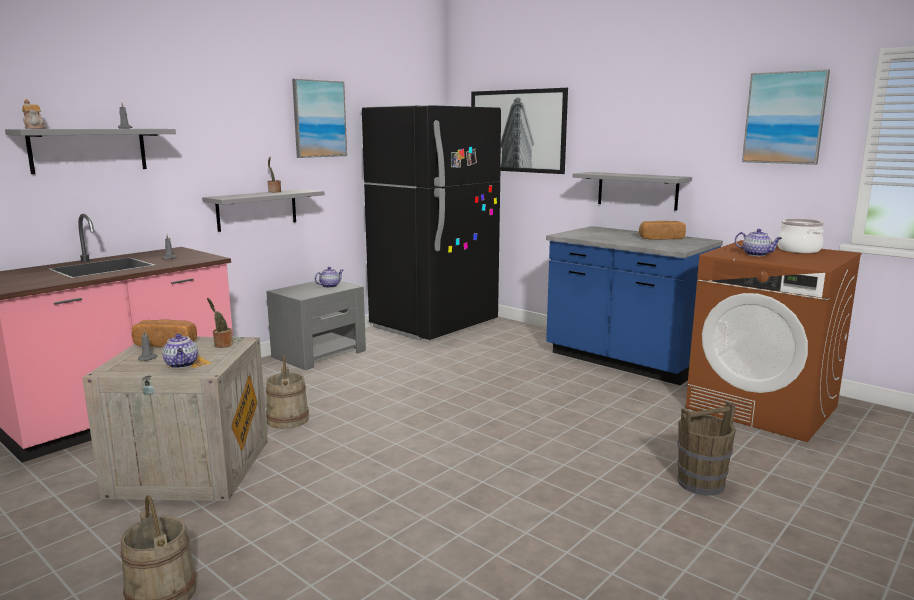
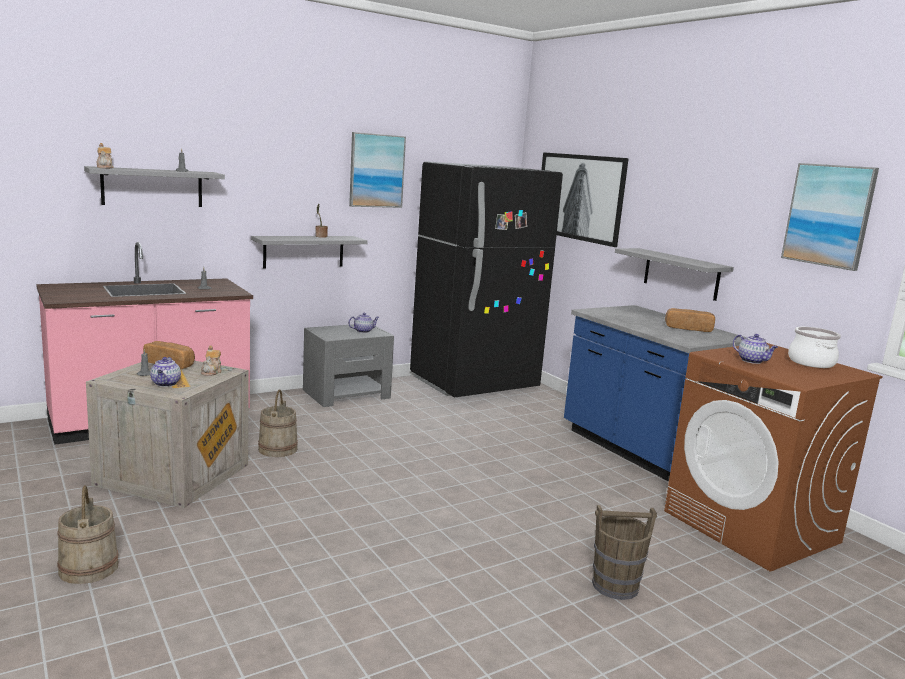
camera: 15 degrees right, 0 degrees up
potted plant [207,298,233,348] -> teapot [201,346,222,376]

